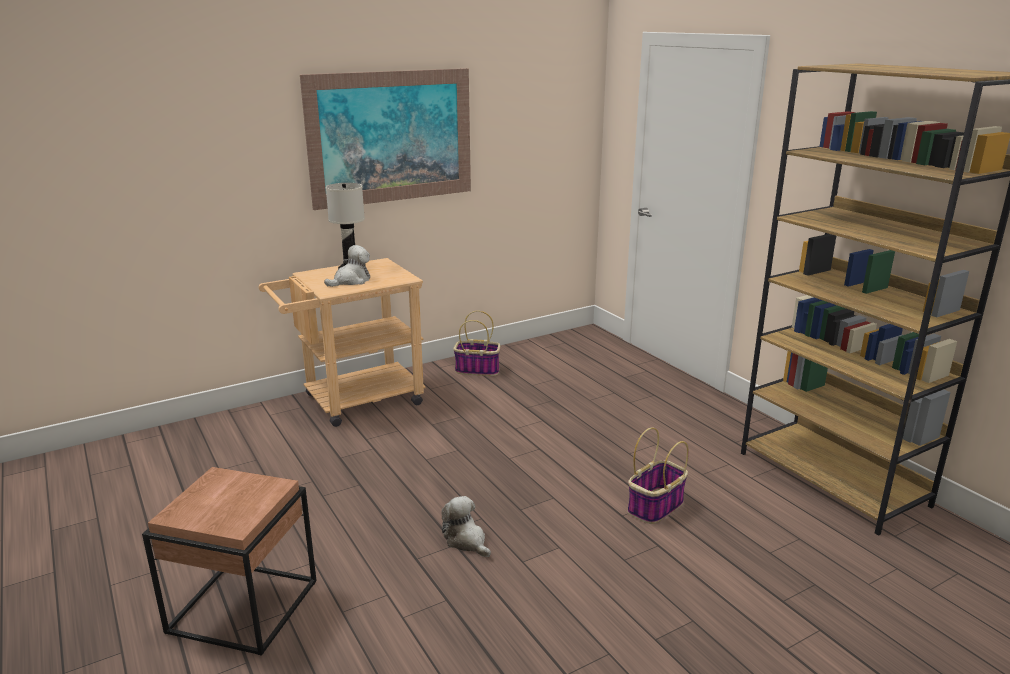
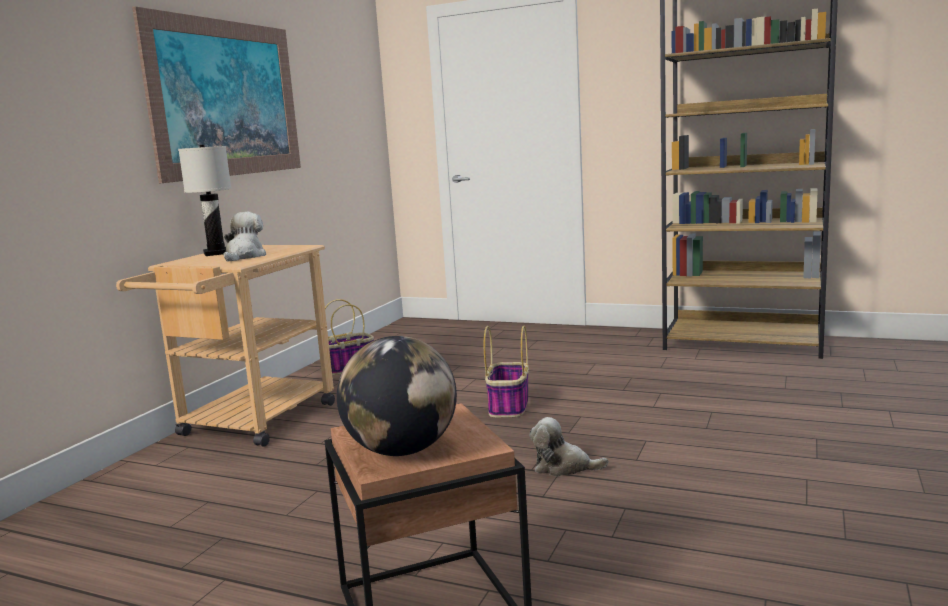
camera: 35 degrees left, 10 degrees down
basket [627,427,689,524] -> basket moved to [484,326,529,418]
none -> globe [337,336,457,456]

